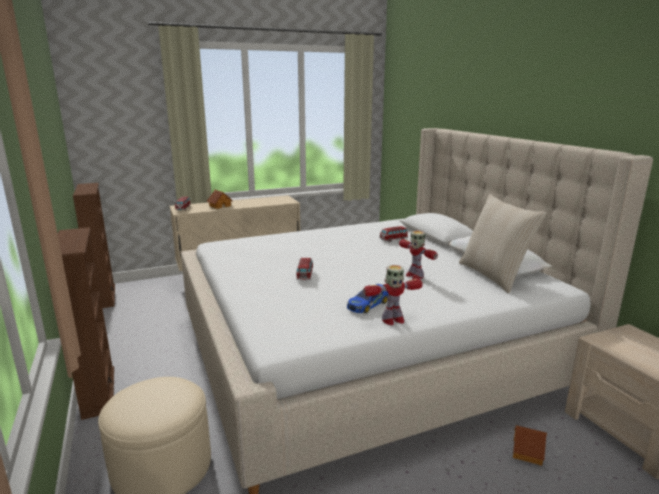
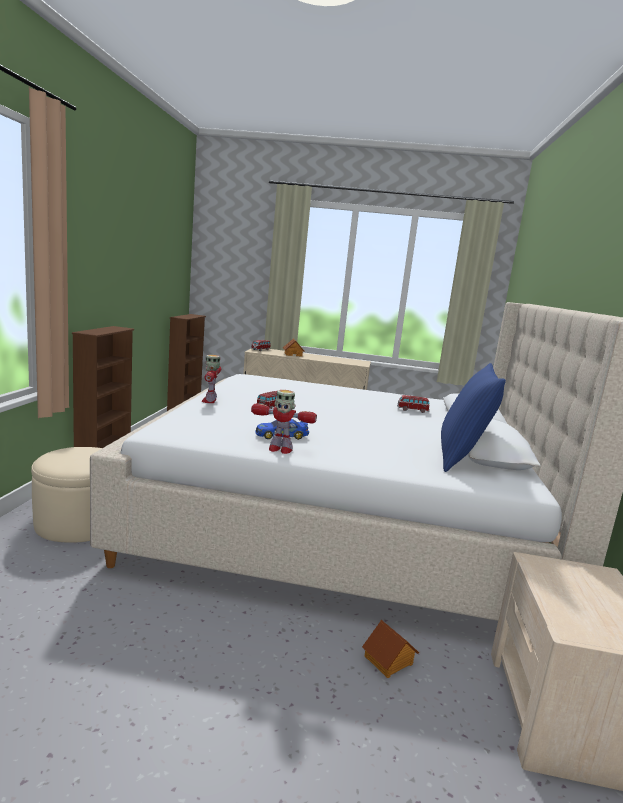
camera: 30 degrees right, 5 degrees down
toy robot [399,231,438,279] -> toy robot moved to [201,355,221,403]
beige pillow [459,194,547,293] -> blue pillow [441,363,506,472]

